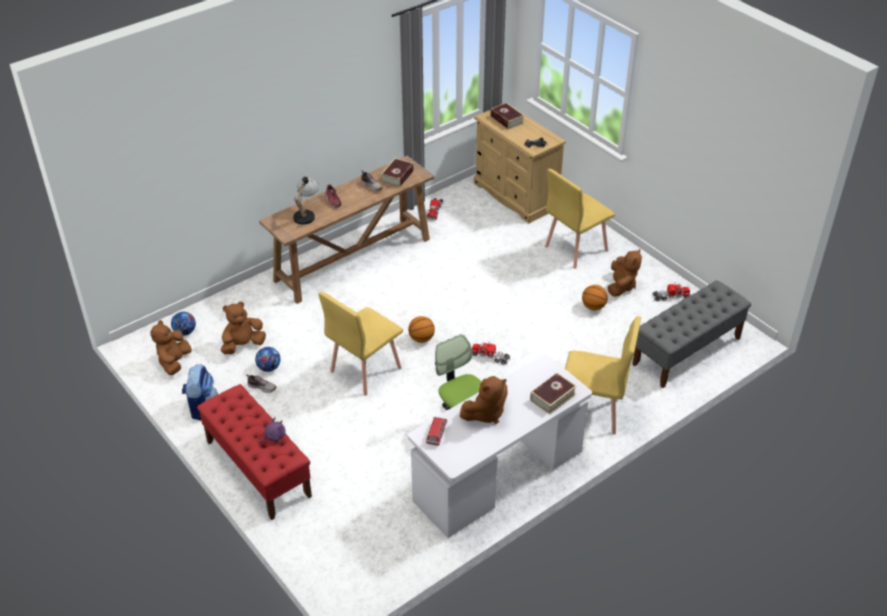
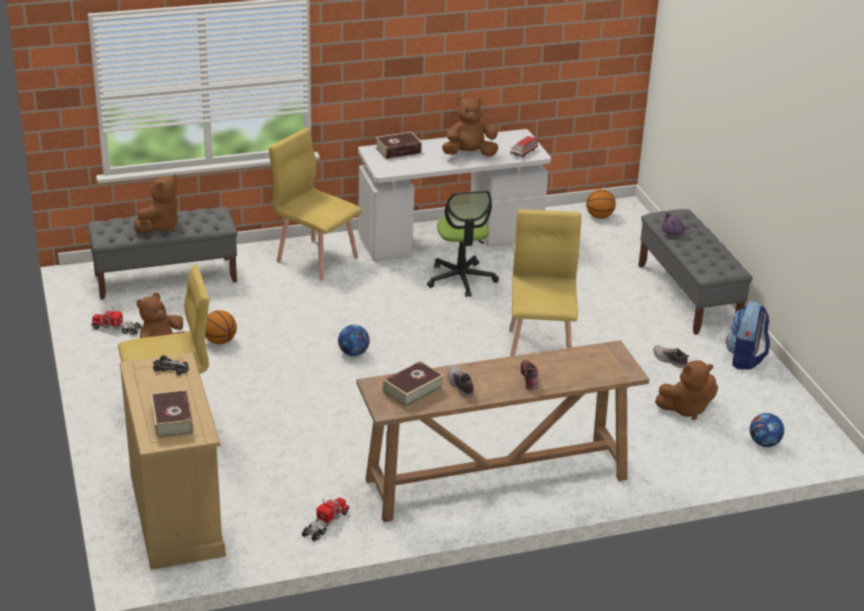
camera: 160 degrees left, 10 degrees down
brown plush toy [150,320,192,375] -> brown plush toy moved to [134,174,178,234]
red bench [197,384,312,520] -> grey bench [638,209,753,335]
football [255,347,281,372] -> football moved to [338,325,370,356]
table lamp [293,177,319,228] -> none
yellow chair [318,292,403,396] -> yellow chair turned 60 degrees counterclockwise [509,209,581,356]
basketball [408,316,435,343] -> basketball moved to [586,189,616,219]
toy truck [472,343,510,365] -> none

